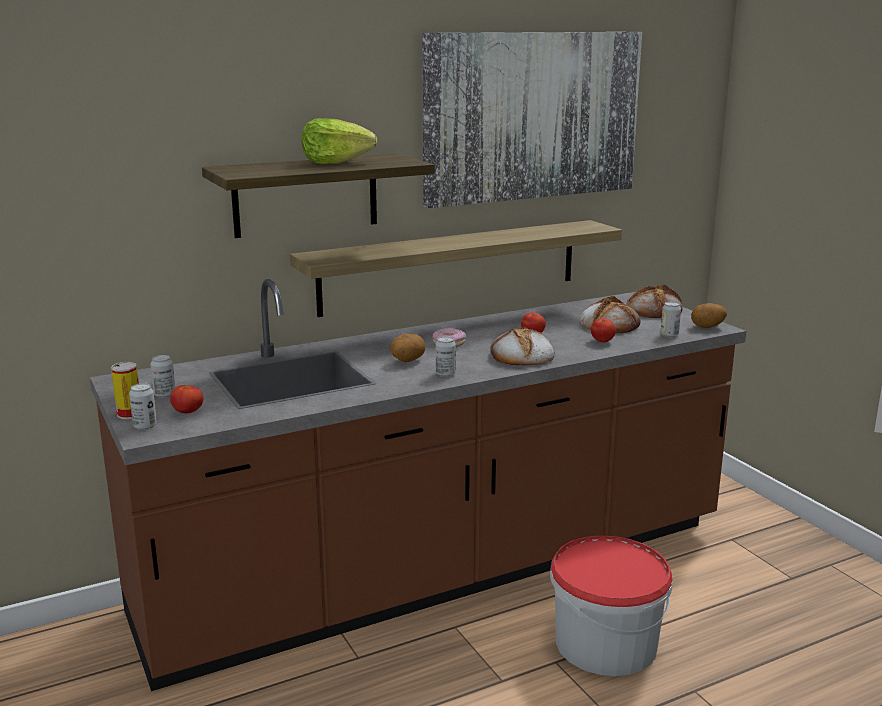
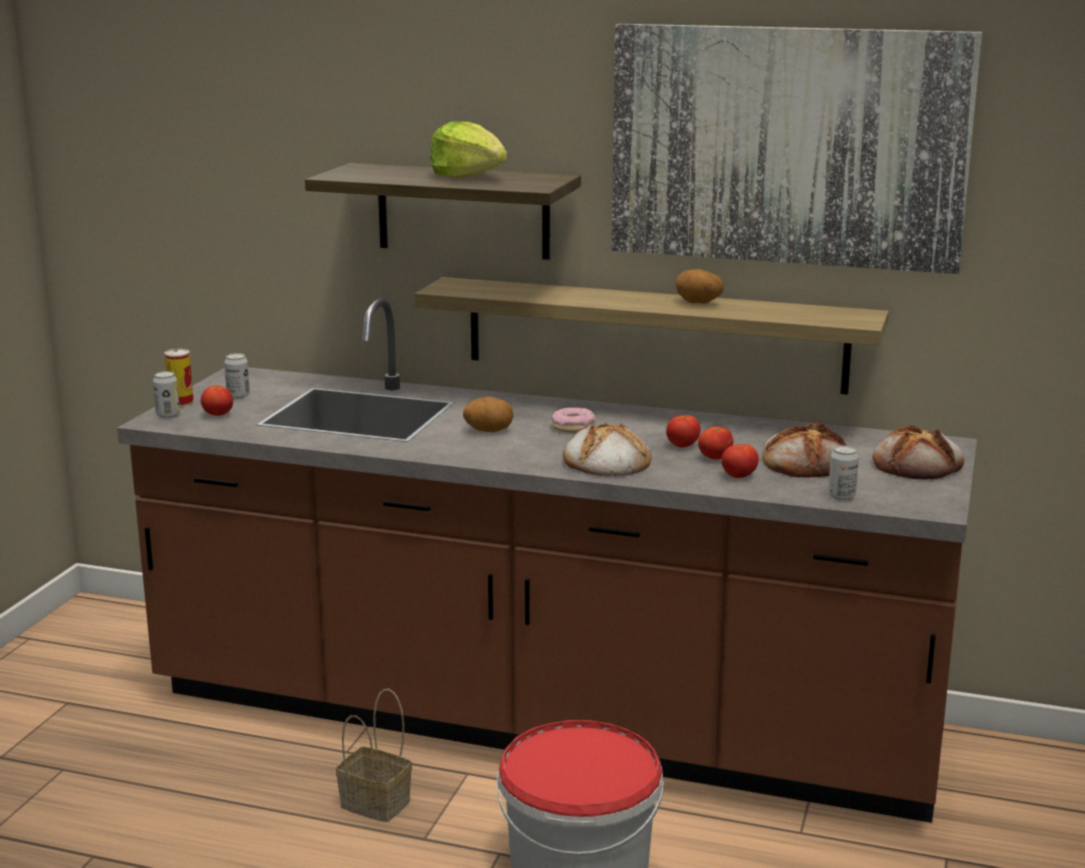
camera: 45 degrees right, 0 degrees up
can [435,336,456,377] -> none
potato [691,303,727,328] -> potato moved to [676,269,724,304]
none -> basket [336,689,412,822]
none -> tomato [698,426,733,460]

